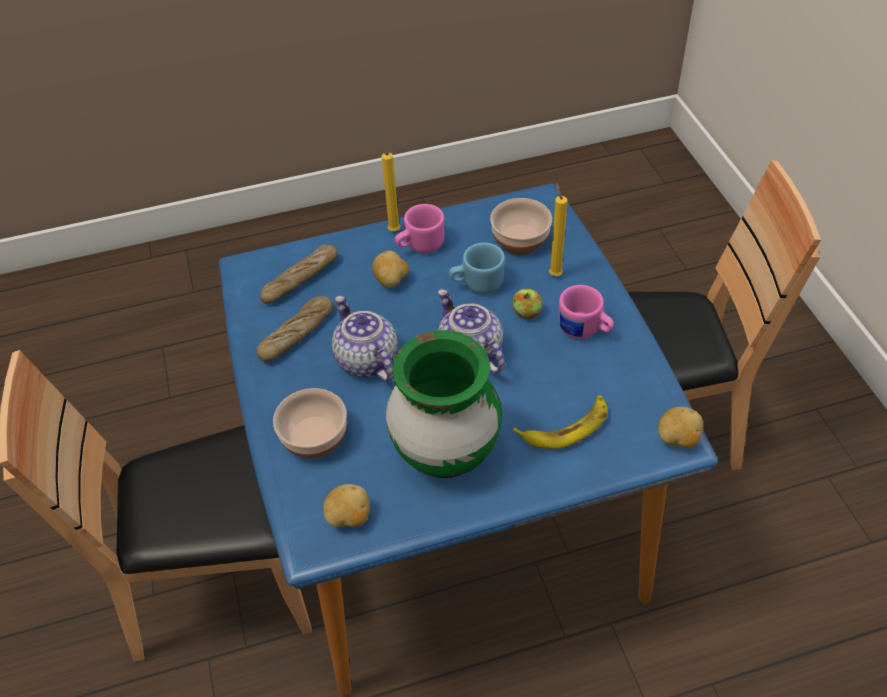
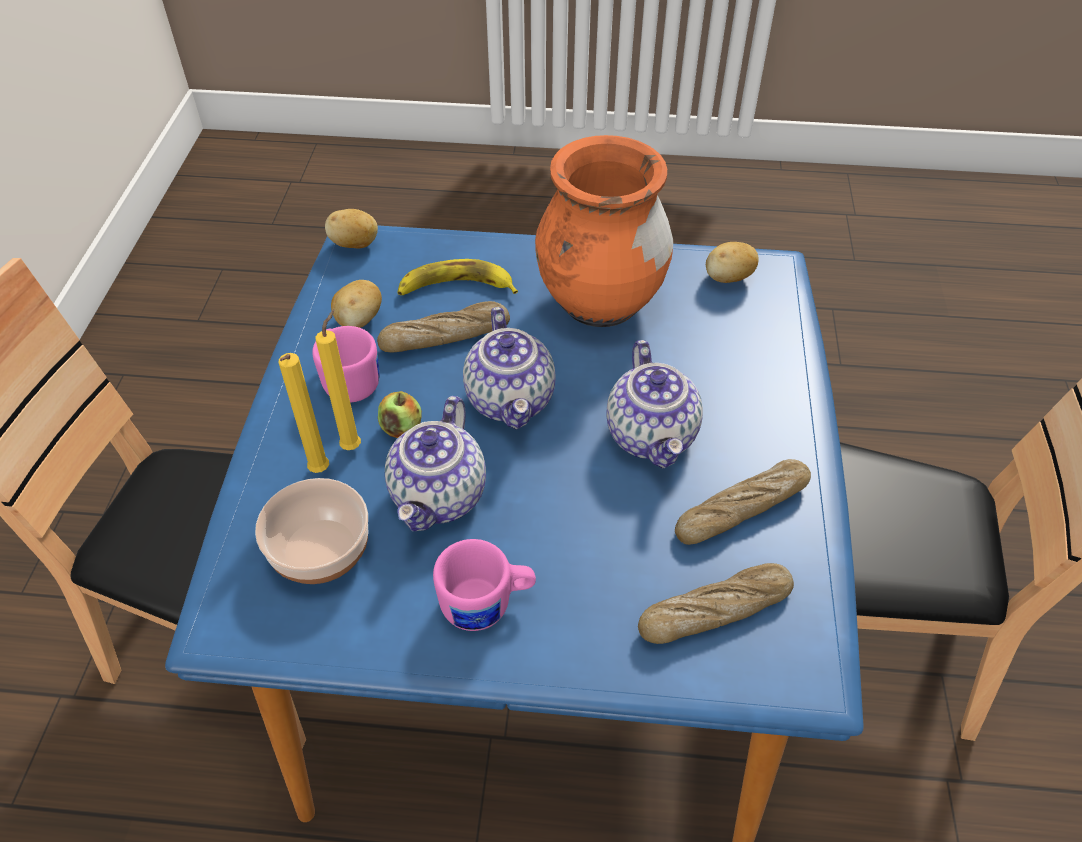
camera: 160 degrees left, 0 degrees up
bowl [273,388,347,458] -> none
potato [372,251,409,288] -> potato moved to [331,280,382,328]
yellow candle [382,152,401,231] -> yellow candle moved to [315,310,361,450]
green vase [386,330,502,478] -> orange vase [535,135,673,327]
blue mug [449,243,505,294] -> teapot [385,396,486,531]
none -> bread [377,301,510,353]

